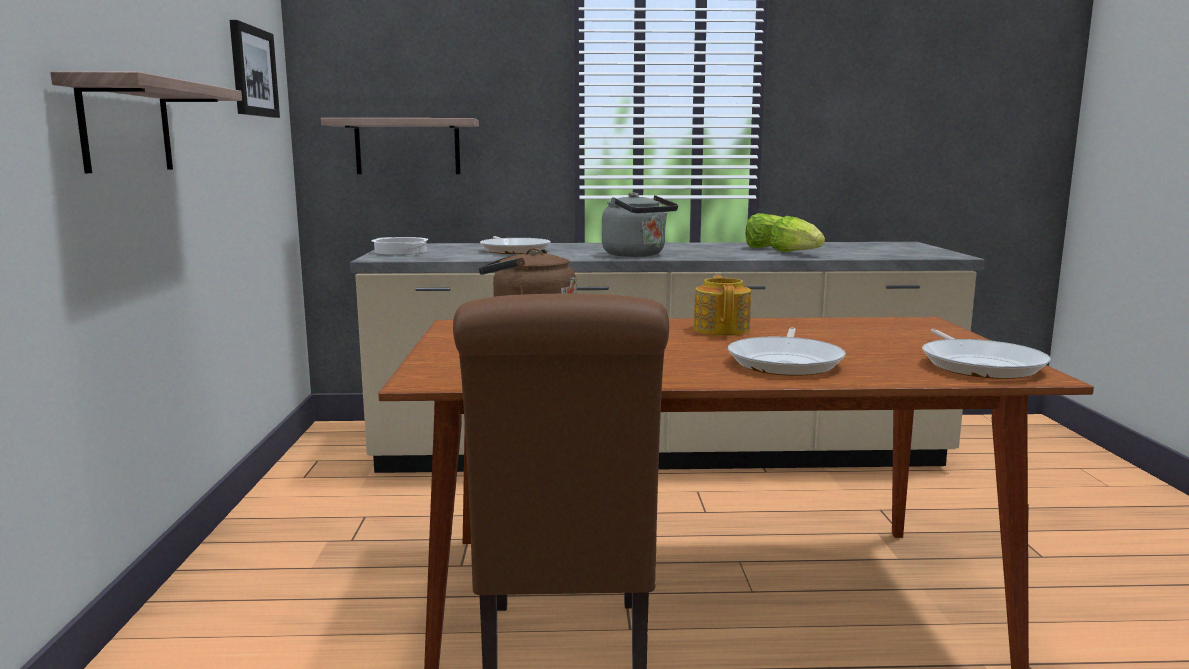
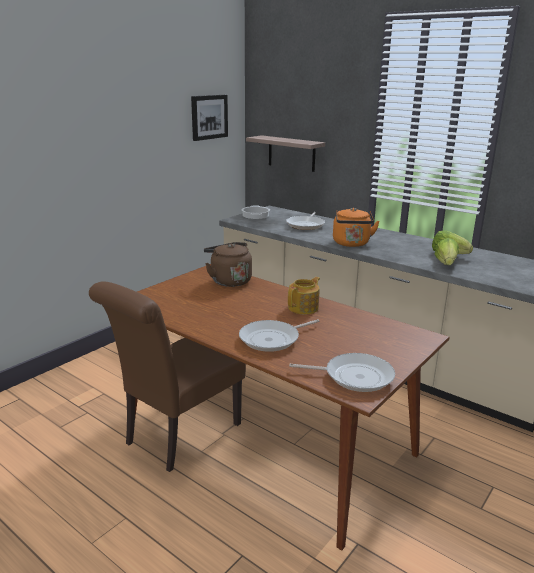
camera: 40 degrees right, 10 degrees up
shelf [50,71,242,173] -> none
grey kettle [602,192,678,257] -> orange kettle [333,208,380,247]
frying pan [922,329,1050,379] -> frying pan turned 120 degrees counterclockwise [289,353,395,392]

